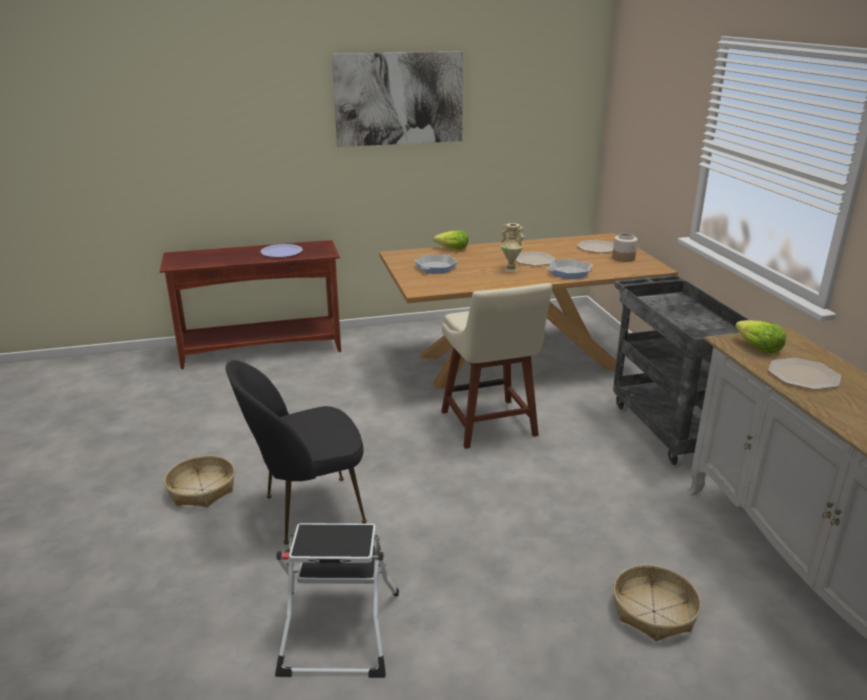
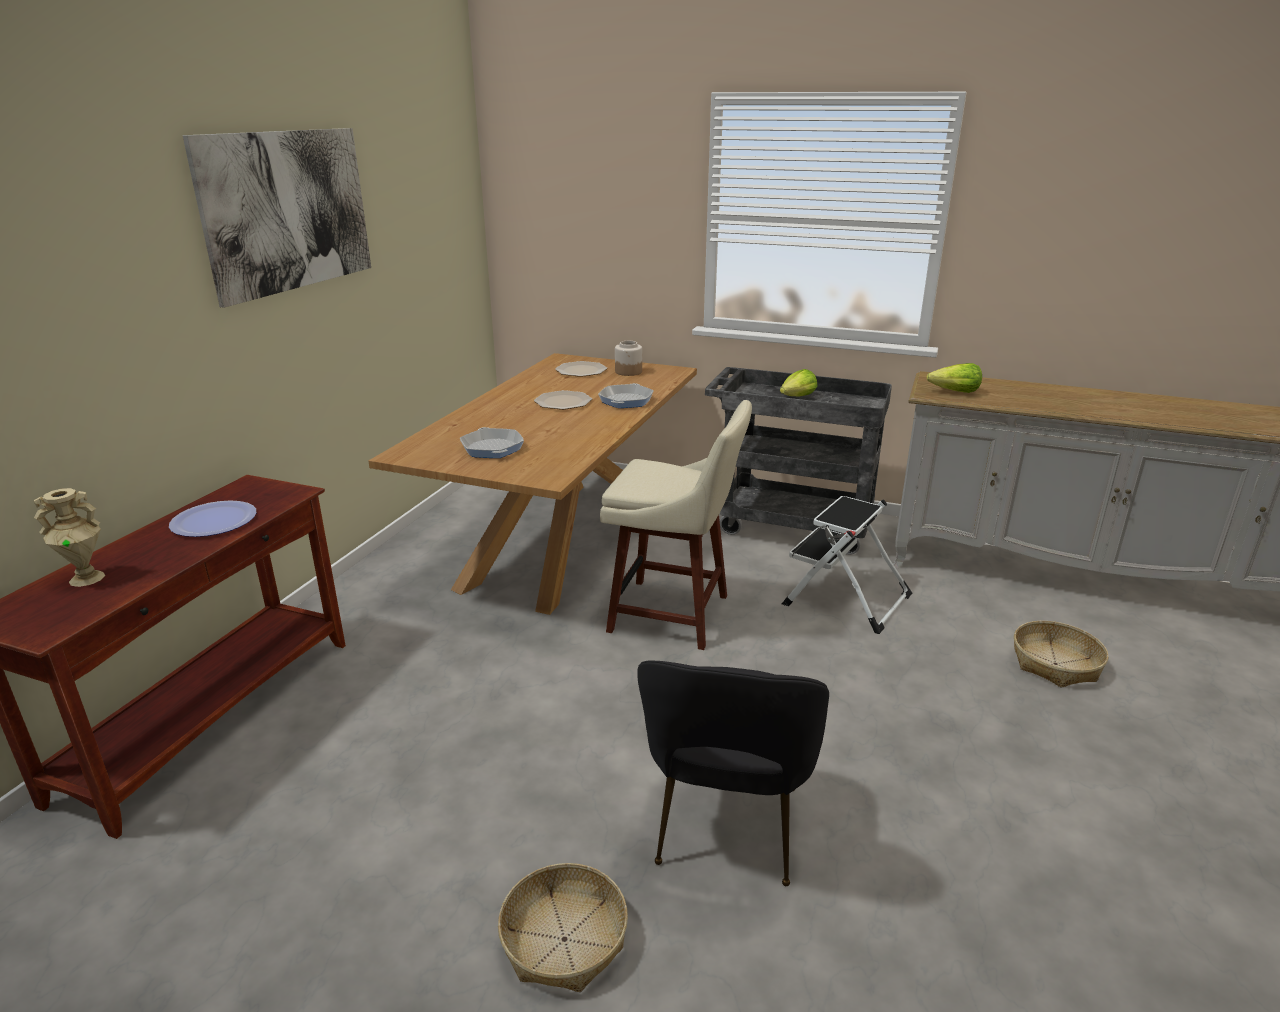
camera: 55 degrees left, 0 degrees up
step ladder [275,523,399,678] -> step ladder moved to [782,496,912,634]
lettuce [434,230,468,250] -> lettuce moved to [780,369,817,396]
beige vase [500,223,524,272] -> beige vase moved to [33,488,105,587]
plate [768,358,841,390] -> none

